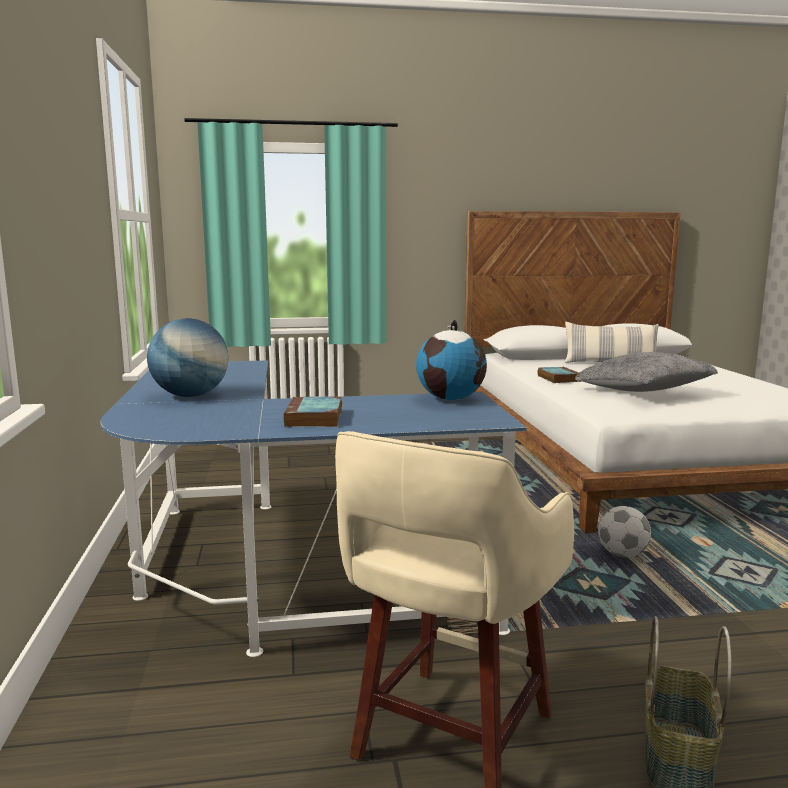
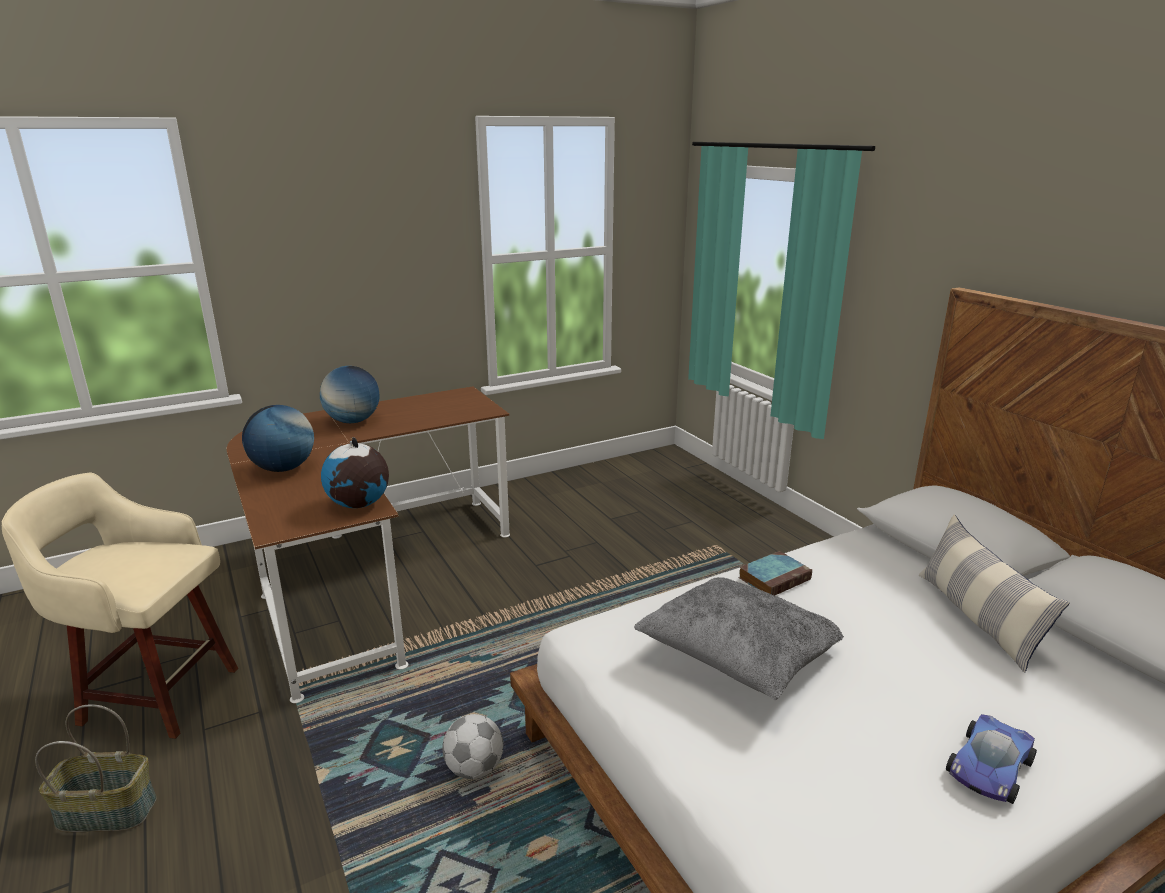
camera: 70 degrees right, 10 degrees up
blue desk [101,360,527,657] -> brown desk [227,386,510,703]
book [284,396,342,427] -> globe [242,405,314,472]
none -> toy car [946,714,1037,804]

